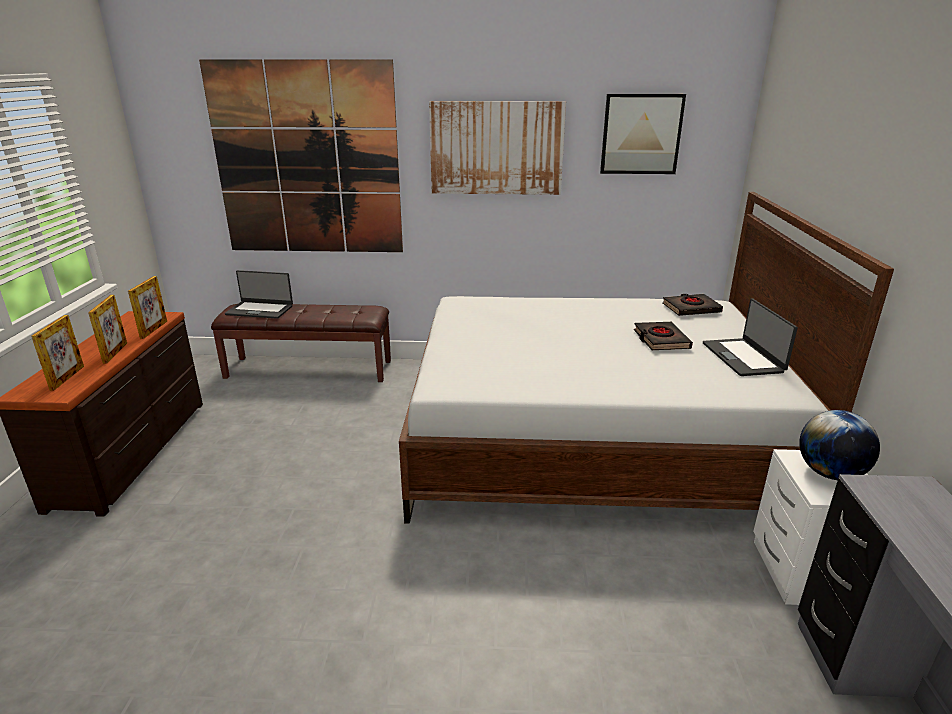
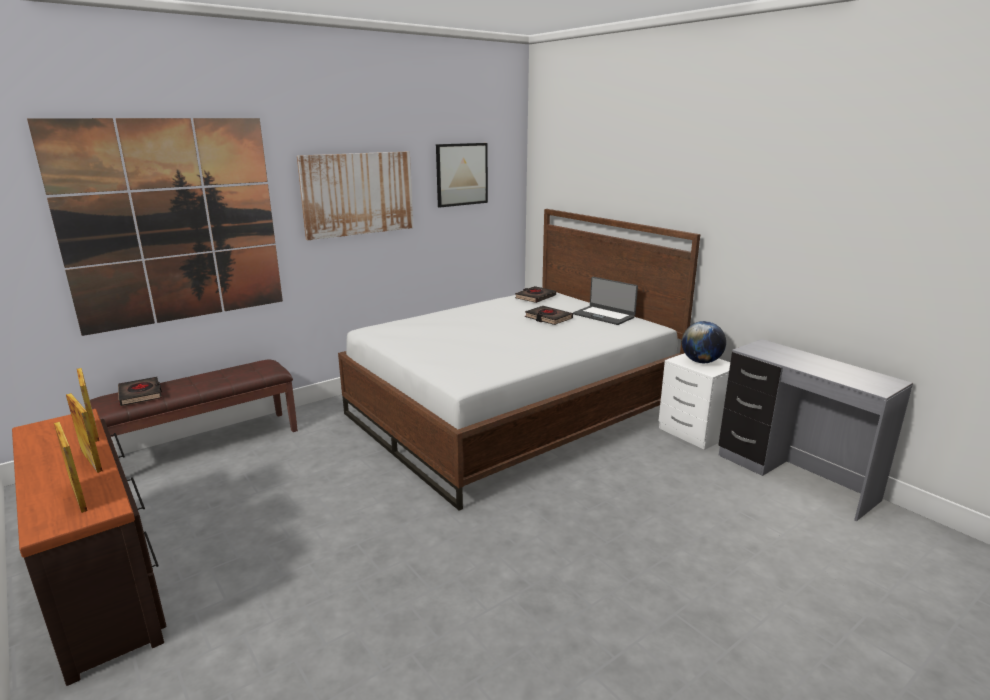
camera: 40 degrees left, 5 degrees down
laptop [225,270,293,319] -> black book [118,377,162,406]

